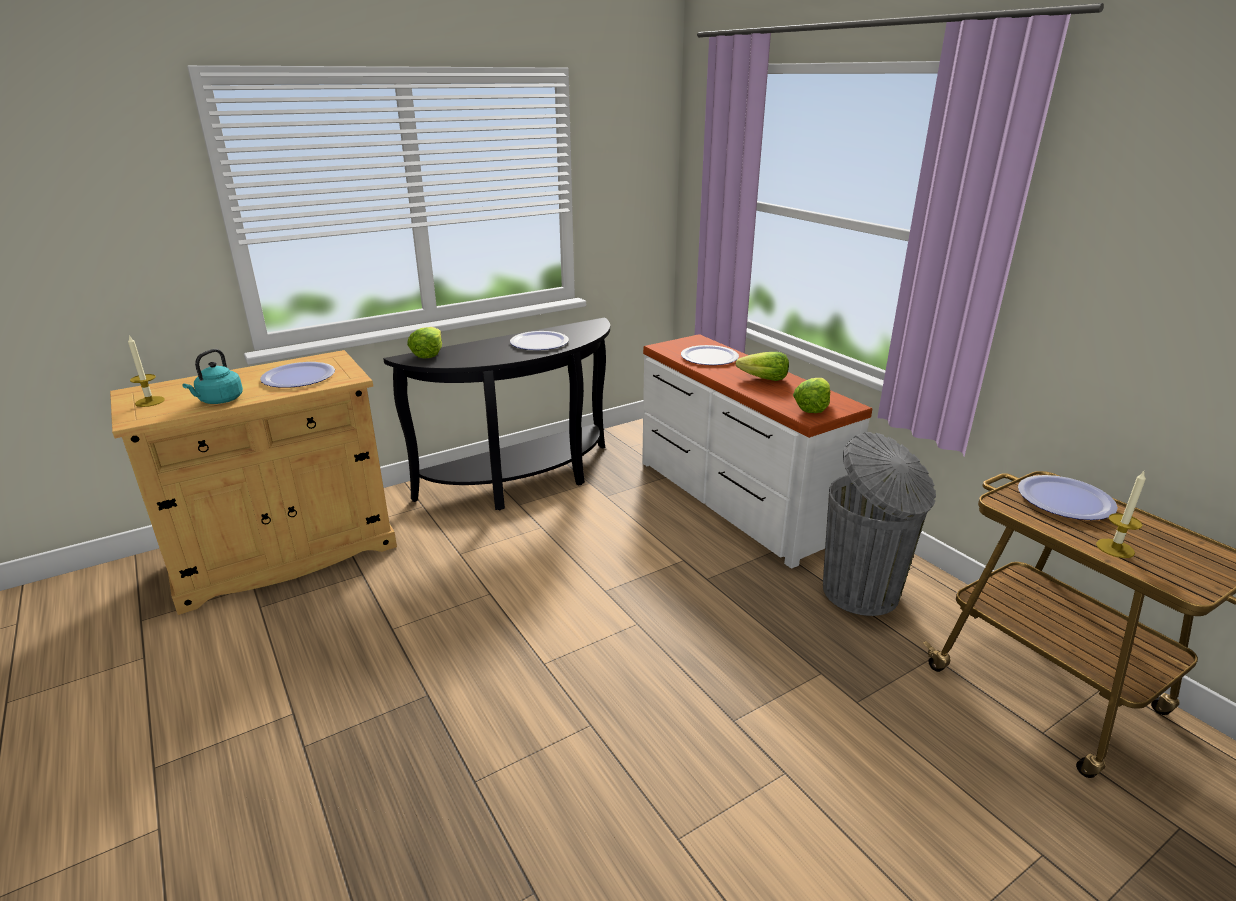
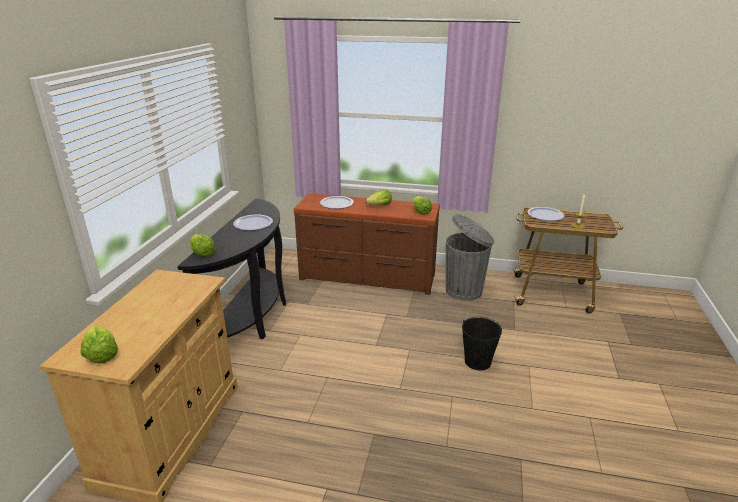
camera: 45 degrees left, 0 degrees up
candle [128,335,165,407] -> lettuce [81,325,118,363]
turquoise kettle [182,349,243,404] -> none
plate [260,362,335,388] -> none
white dresser [642,334,872,568] -> brown dresser [294,193,440,295]
none -> black bucket [462,317,502,370]

